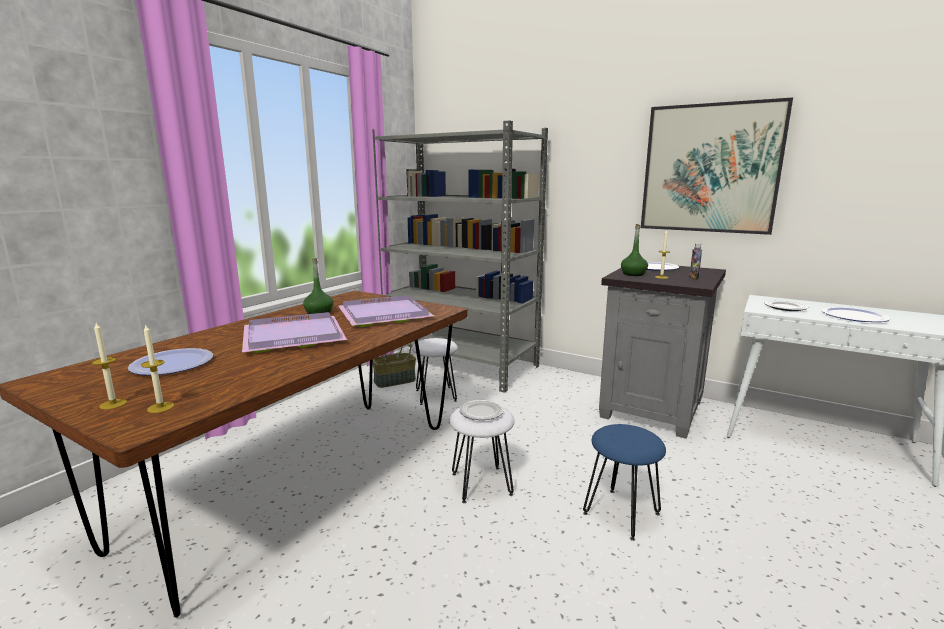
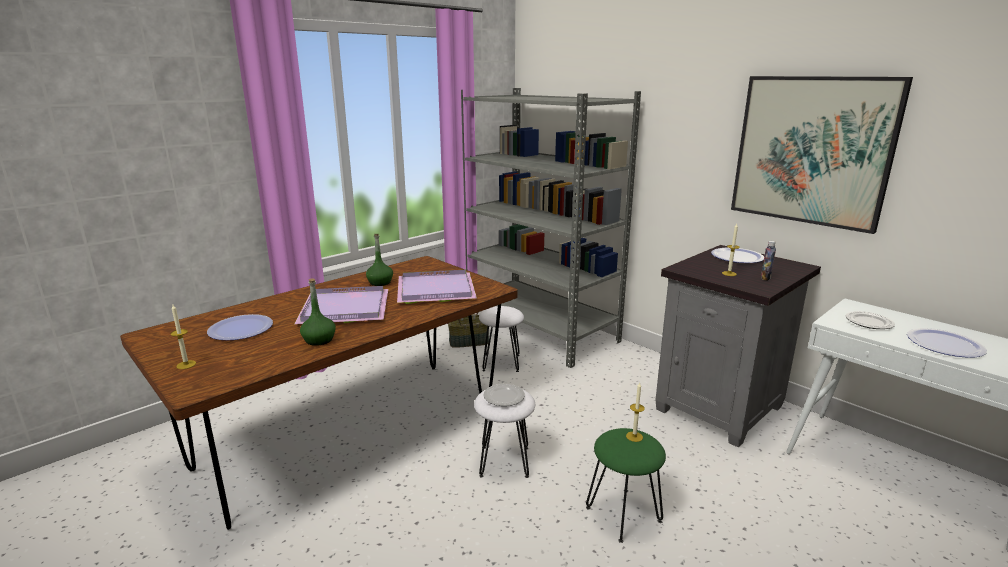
camera: 15 degrees right, 5 degrees up
candle [141,324,174,413] -> candle moved to [626,383,645,442]
blue stool [583,424,666,541] -> green stool [586,428,666,543]
green bottle [621,224,648,276] -> green bottle moved to [300,278,336,346]

